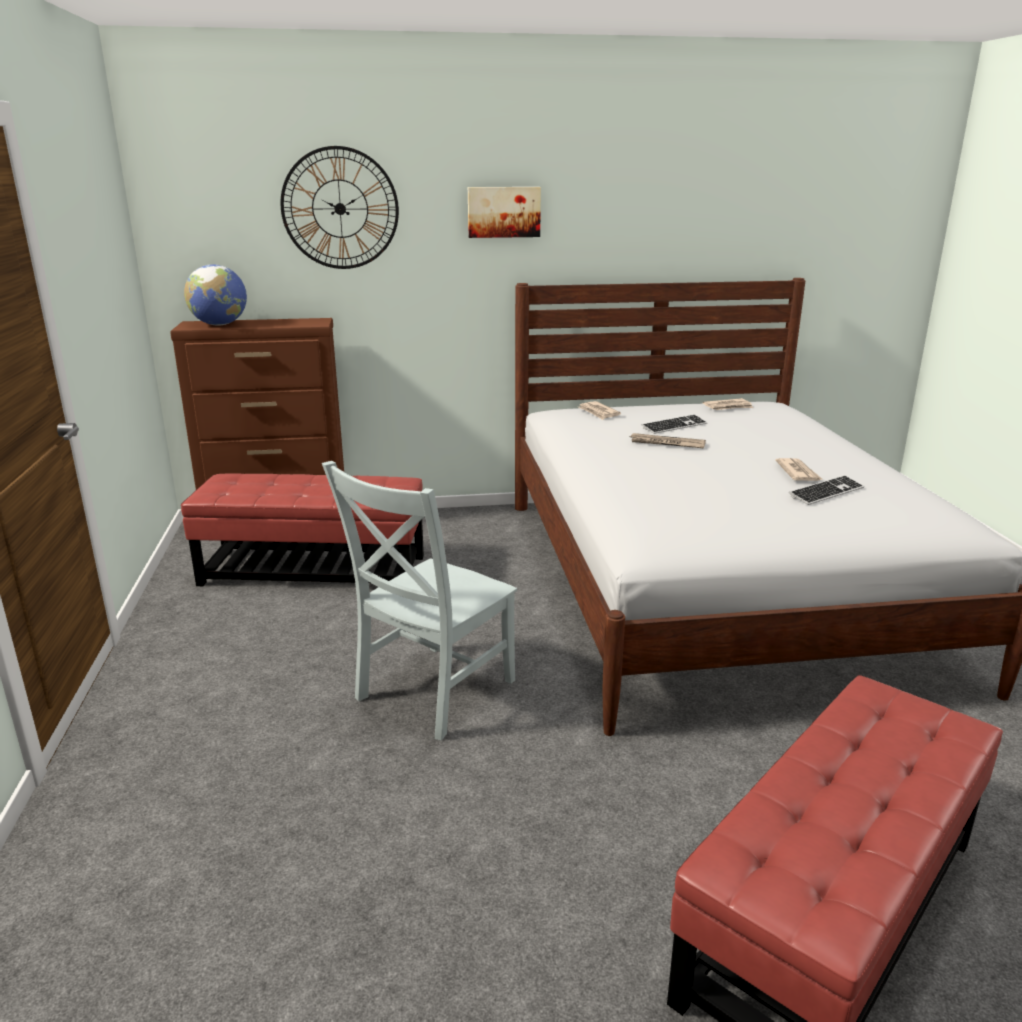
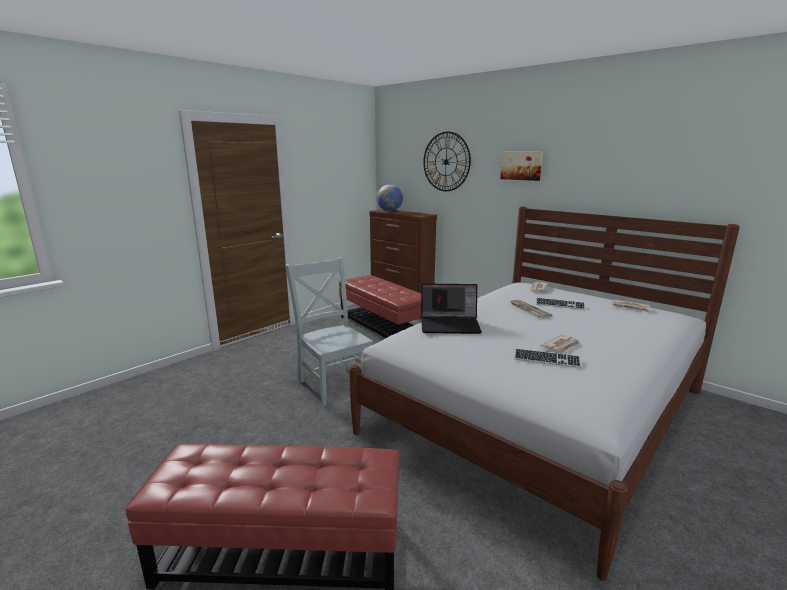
camera: 50 degrees right, 5 degrees down
grey chair [322,461,517,741] -> grey chair turned 60 degrees clockwise [285,257,373,406]
none -> laptop [421,283,482,334]

